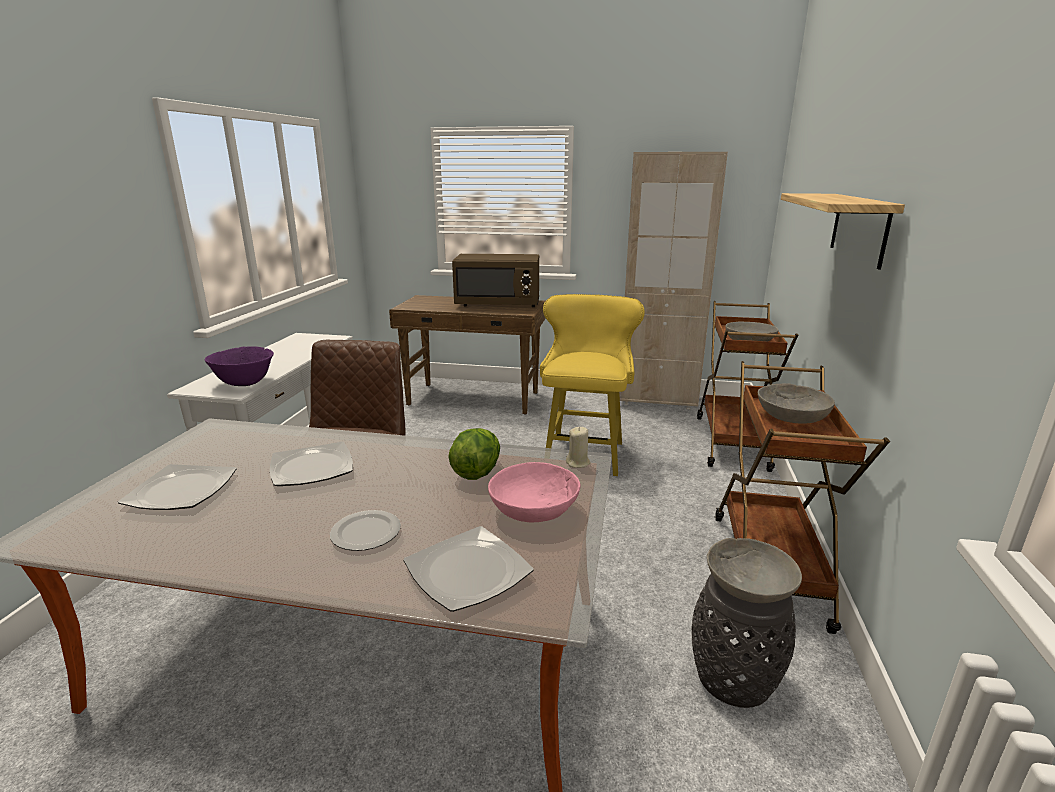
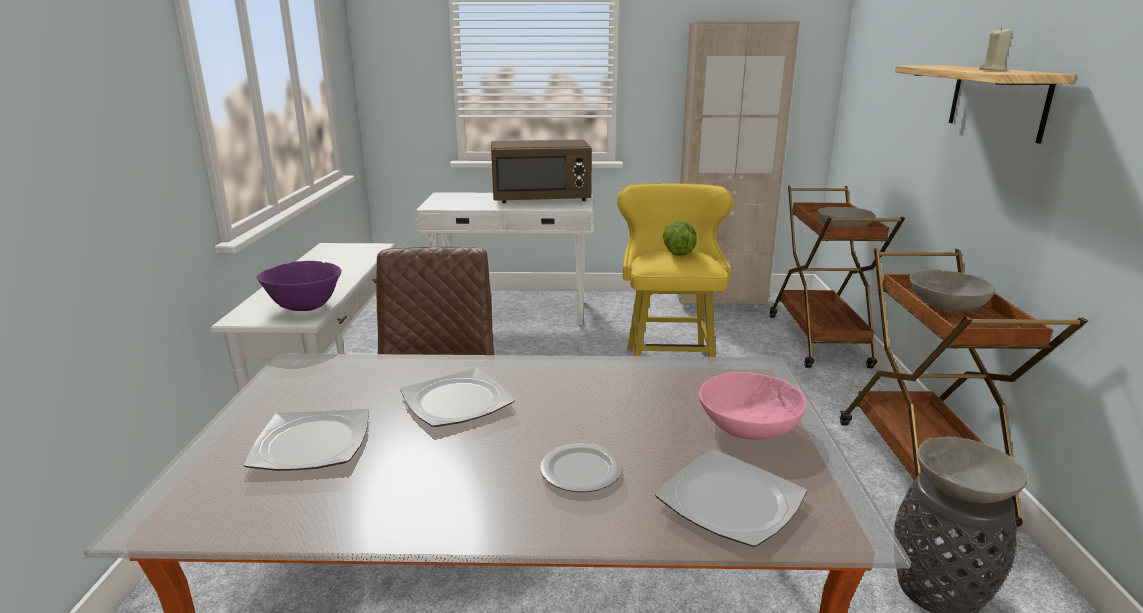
camera: 10 degrees left, 0 degrees up
brown console table [389,295,546,415] -> white console table [415,192,594,326]
lettuce [448,428,500,480] -> lettuce moved to [663,221,697,256]
beige candle [566,427,591,468] -> beige candle moved to [979,27,1012,70]

